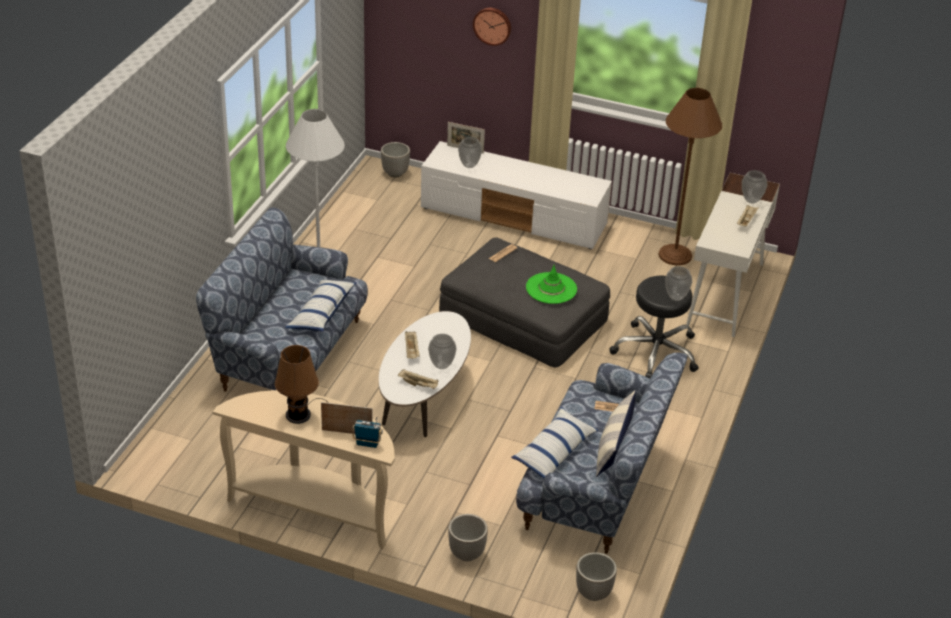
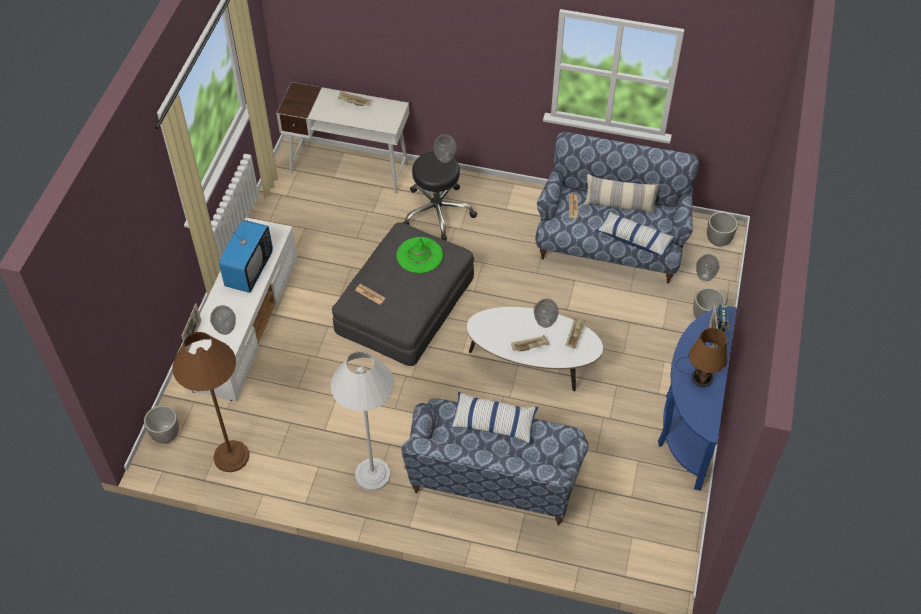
camera: 95 degrees left, 15 degrees up
beige console table [213,391,395,549] -> blue console table [658,306,737,491]
wall clock [473,8,511,46] -> none
brown floor lamp [659,88,722,265] -> brown floor lamp moved to [172,332,249,472]
vase [742,170,767,204] -> vase moved to [696,254,719,281]
none -> television [219,213,273,293]

